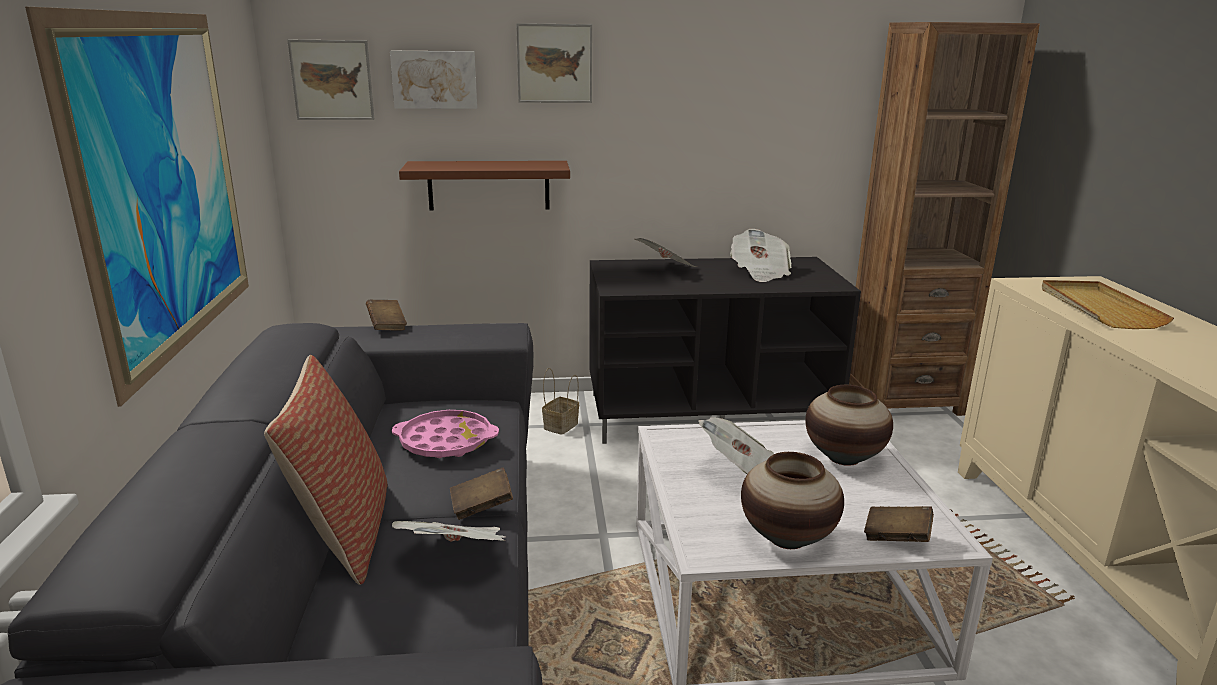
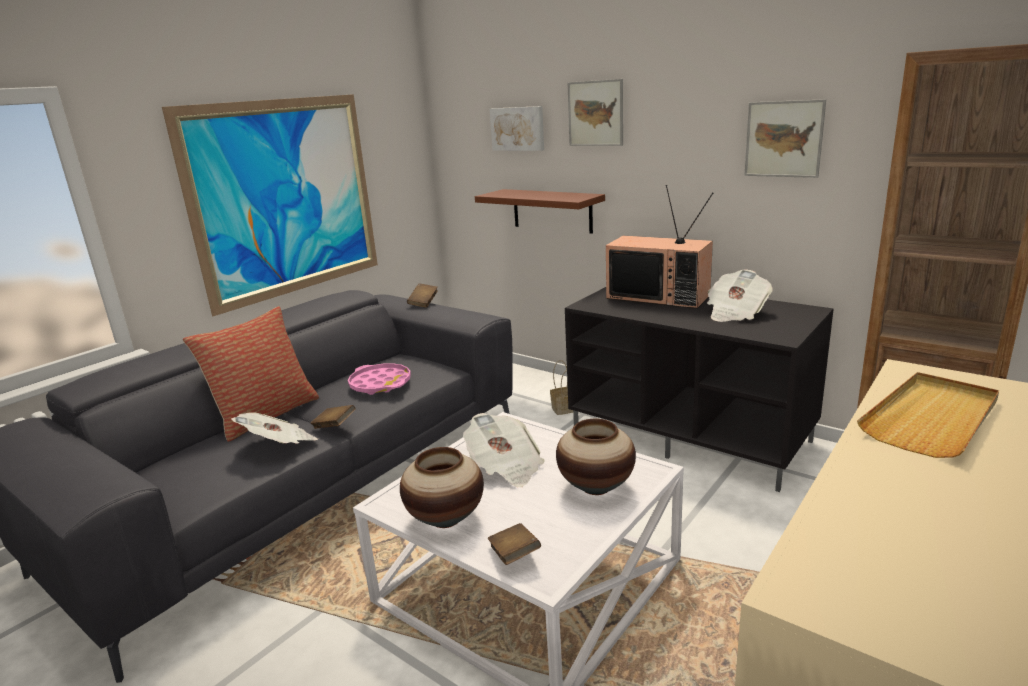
camera: 45 degrees right, 0 degrees up
picture [287,40,374,120] -> picture moved to [744,99,826,178]
newspaper [635,238,697,267] -> television [606,185,713,309]

